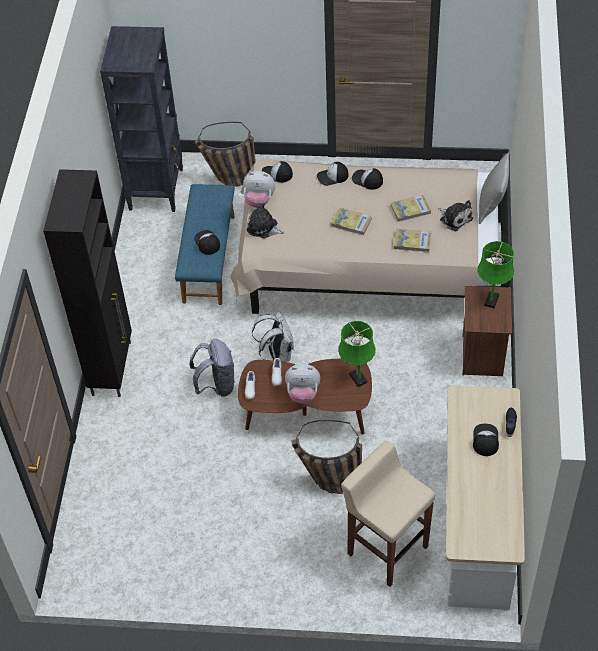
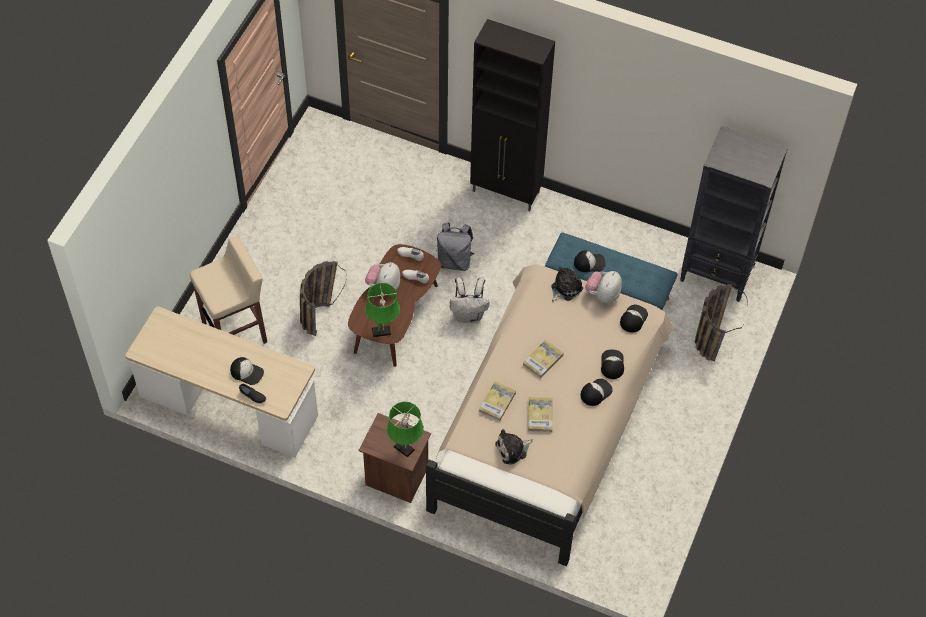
camera: 105 degrees right, 5 degrees up
grey pillow [478,152,509,224] -> none

